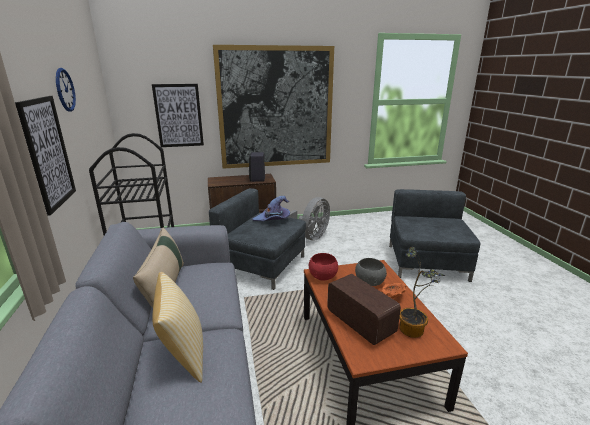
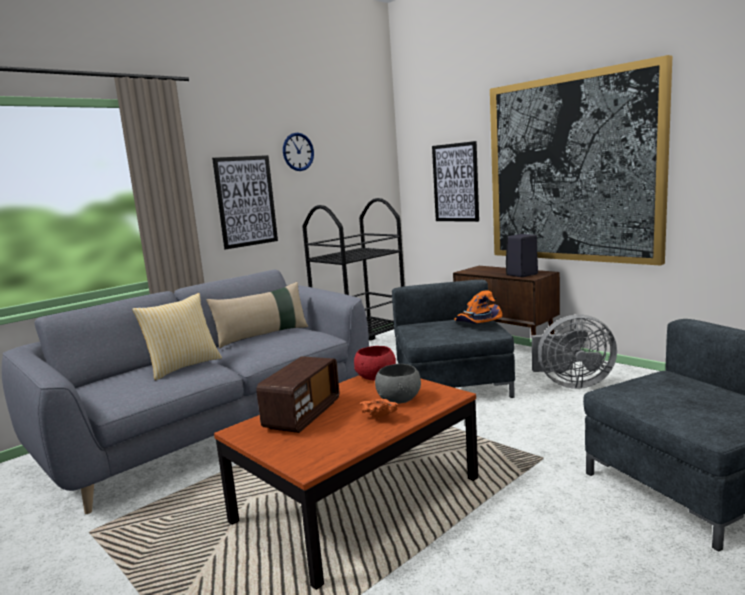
camera: 60 degrees right, 10 degrees down
purple hat [252,196,290,221] -> orange hat [454,290,502,324]
potted plant [399,247,445,338] -> none

